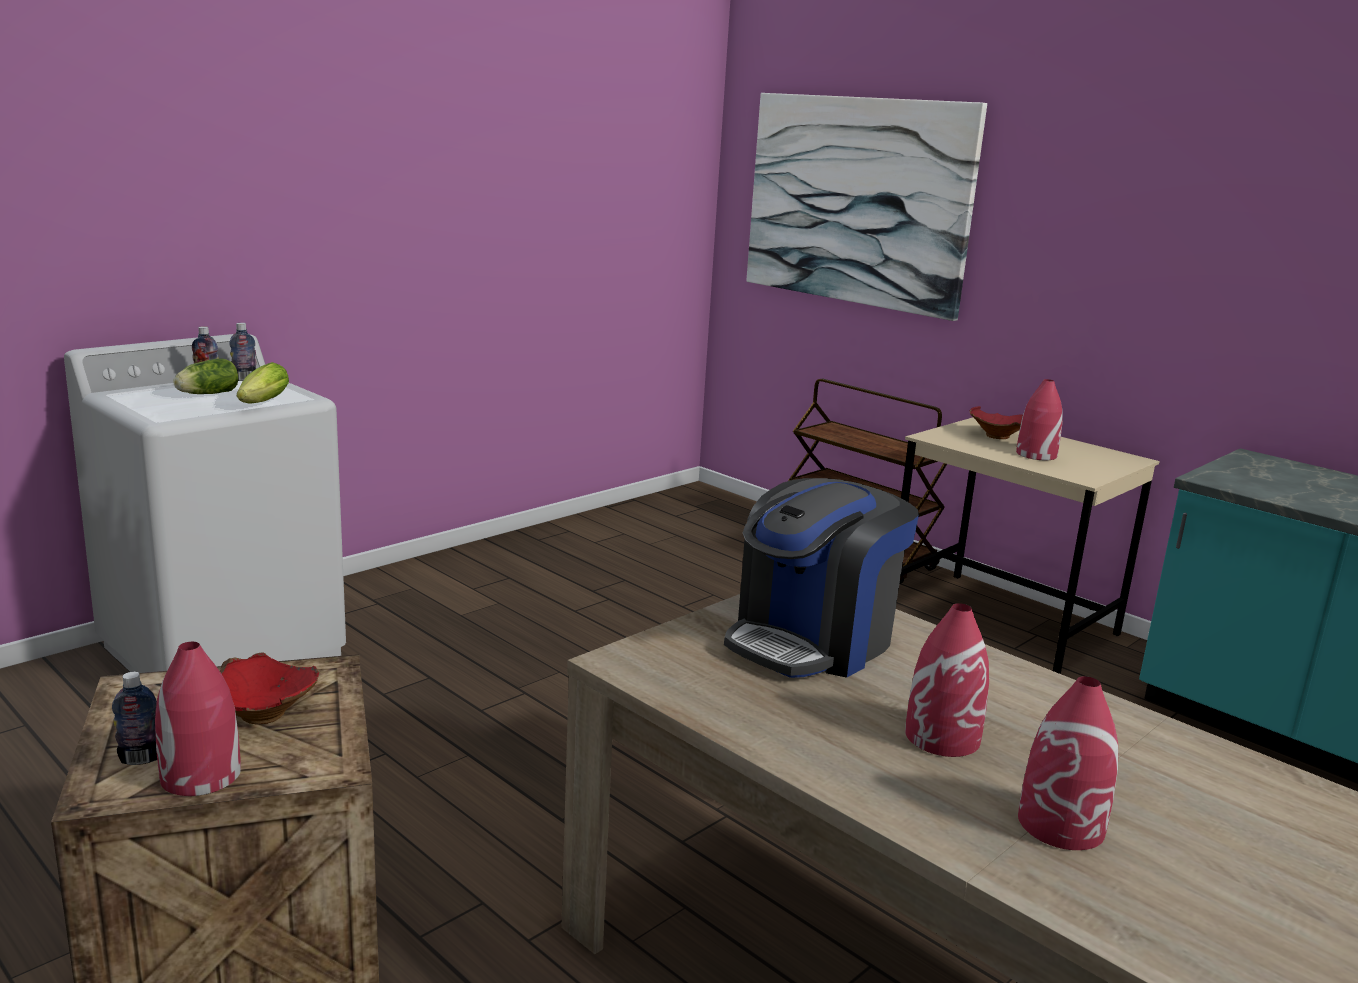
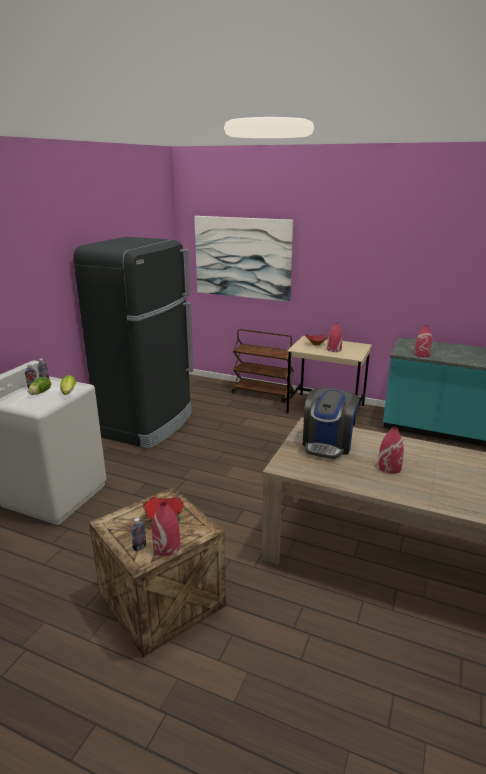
camera: 20 degrees left, 5 degrees up
red vase [1018,676,1118,850] -> red vase moved to [414,325,432,357]
none -> black fridge [74,237,194,449]

